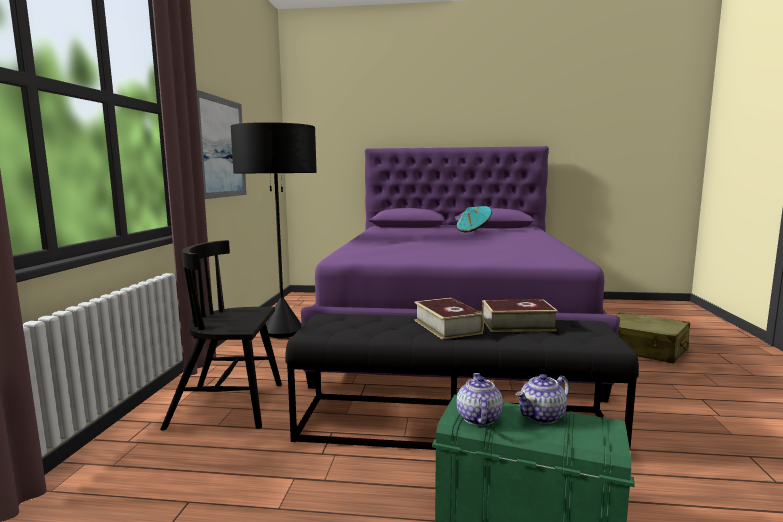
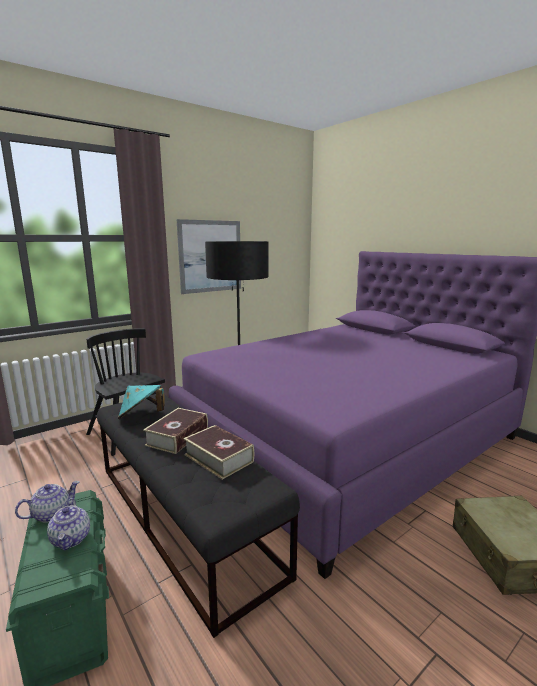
camera: 45 degrees right, 5 degrees up
turquoise hat [457,206,492,232] -> turquoise hat moved to [118,385,165,419]
teapot [515,374,570,424] -> teapot turned 120 degrees counterclockwise [47,498,90,551]

